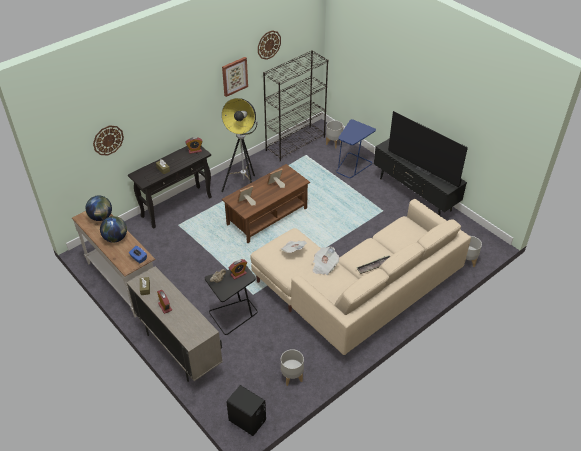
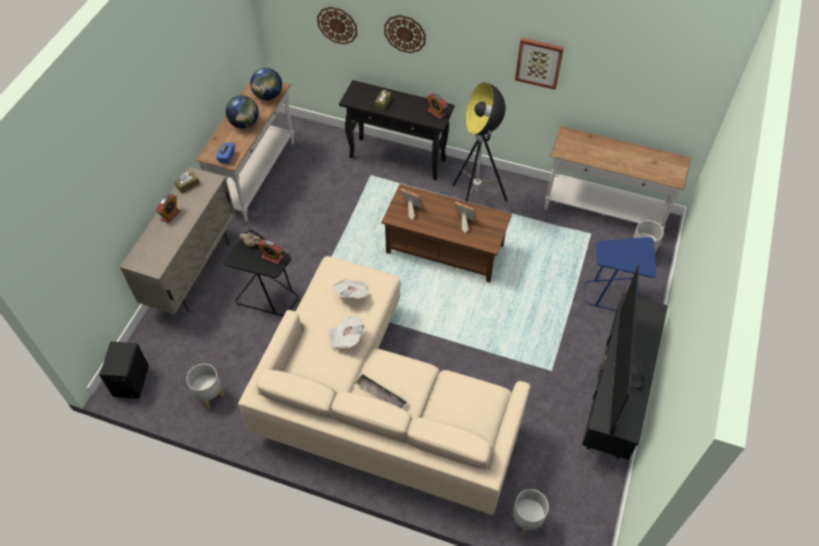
camera: 60 degrees right, 10 degrees up
wall clock [258,30,281,60] -> wall clock moved to [384,15,426,53]
black bookcase [263,50,328,162] -> white console table [544,126,691,231]

